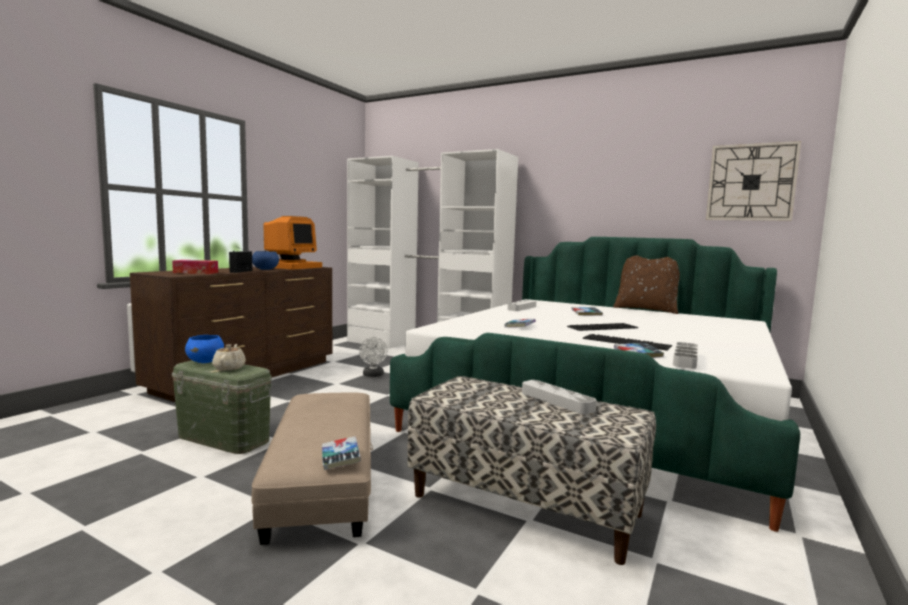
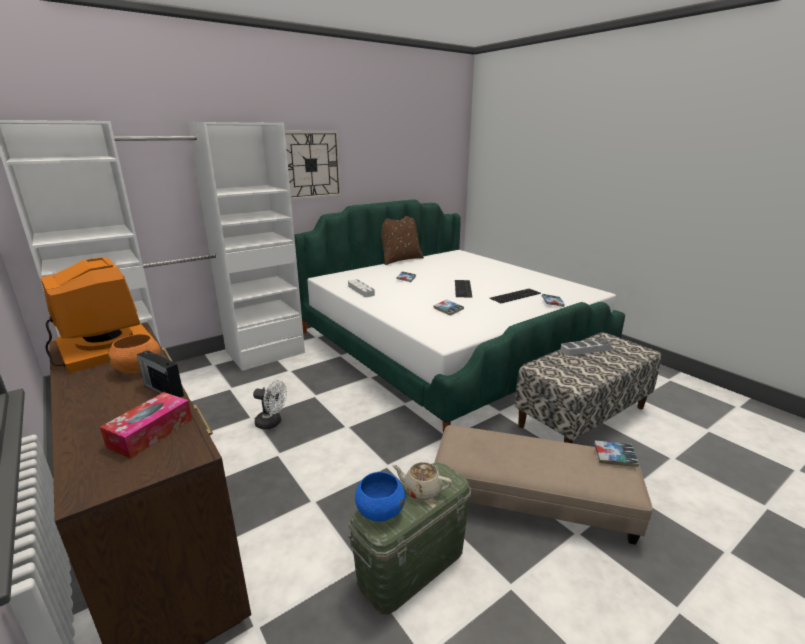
camera: 65 degrees left, 15 degrees up
blue bowl [252,251,279,270] -> orange bowl [108,334,160,373]
grey tray [673,342,698,369] -> none
wall clock [706,141,801,221] -> wall clock moved to [285,131,342,200]

